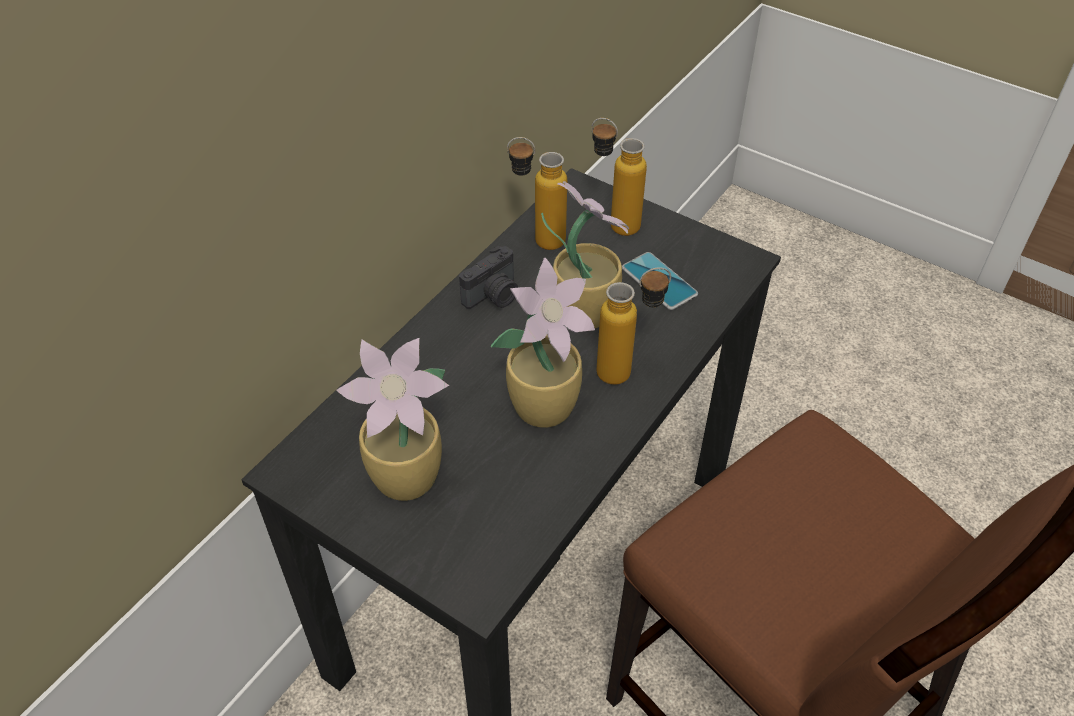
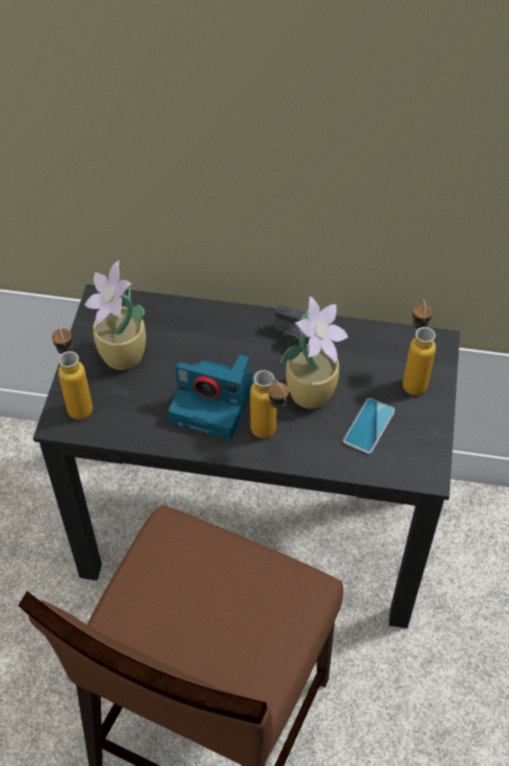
camera: 65 degrees right, 5 degrees up
potted plant [490,258,595,428] -> camera [168,355,254,440]
bottle [507,137,567,250] -> bottle moved to [52,324,93,420]

